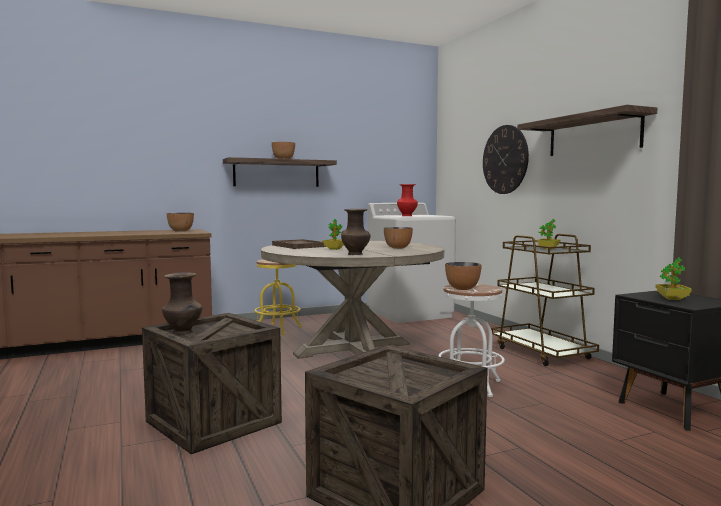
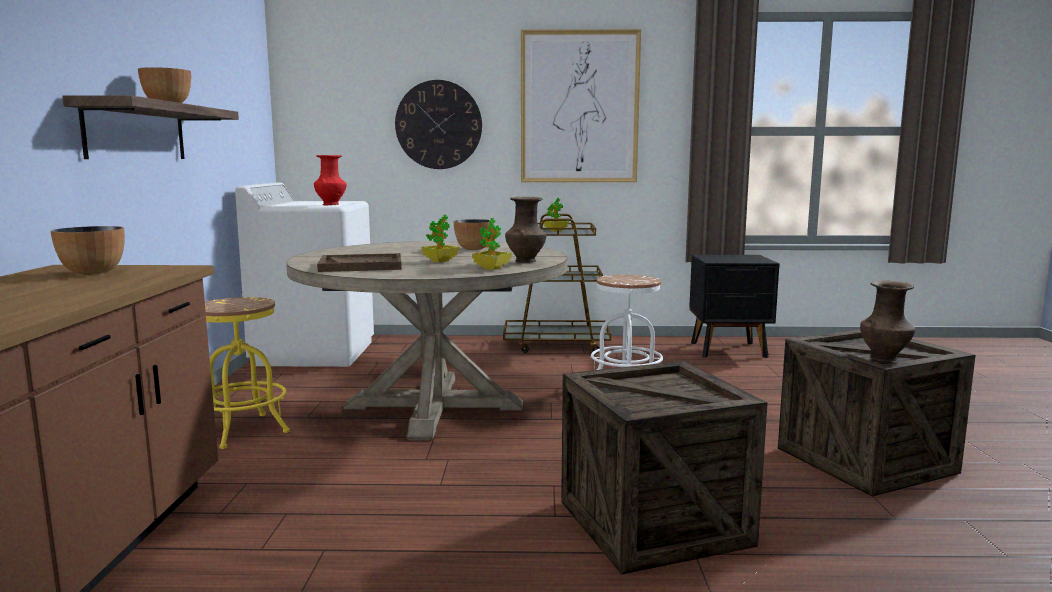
camera: 65 degrees left, 5 degrees up
brown vase [162,272,202,335] -> brown vase moved to [860,280,915,361]
bowl [445,262,482,290] -> none
shelf [517,105,657,156] -> picture [521,29,641,182]
potted plant [655,257,692,300] -> potted plant moved to [472,218,512,270]

